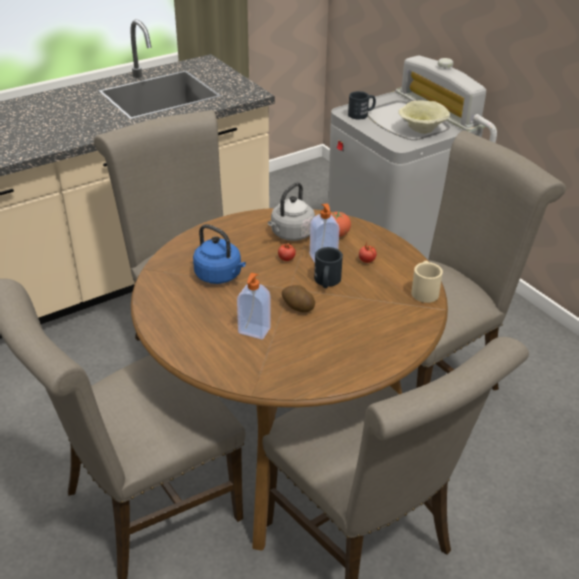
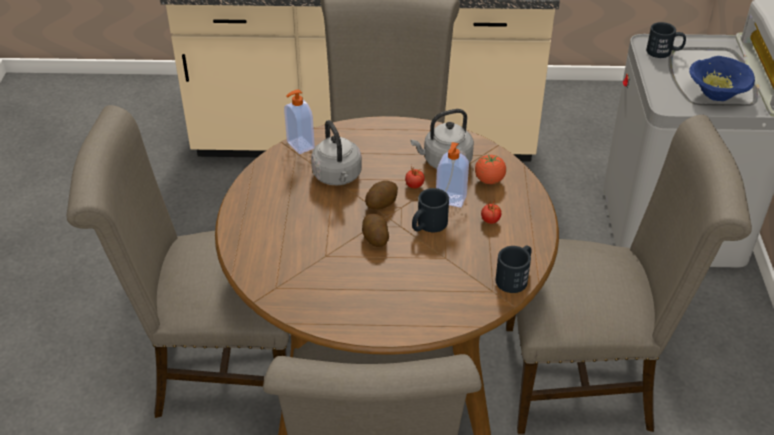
camera: 35 degrees right, 5 degrees up
blue kettle [193,224,246,284] -> grey kettle [311,120,362,186]
soap dispenser [237,273,271,339] -> soap dispenser moved to [284,89,315,154]
beige bowl [398,101,450,134] -> blue bowl [689,56,755,101]
beige mug [411,261,443,303] -> black mug [496,245,531,293]
none -> potato [365,181,398,210]

